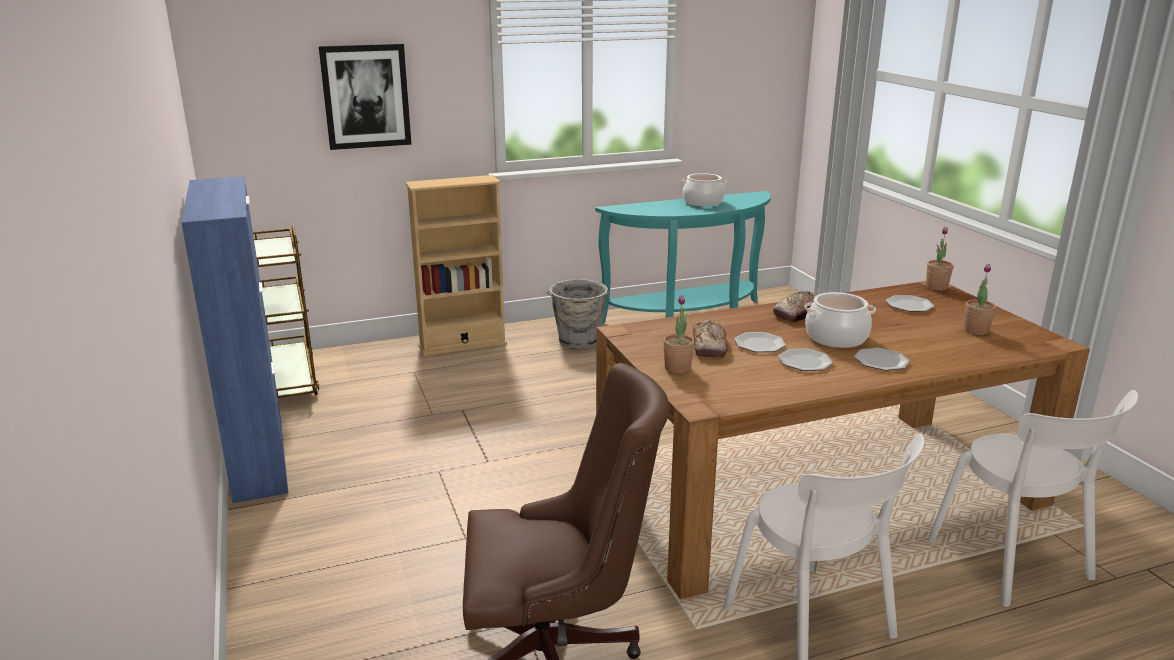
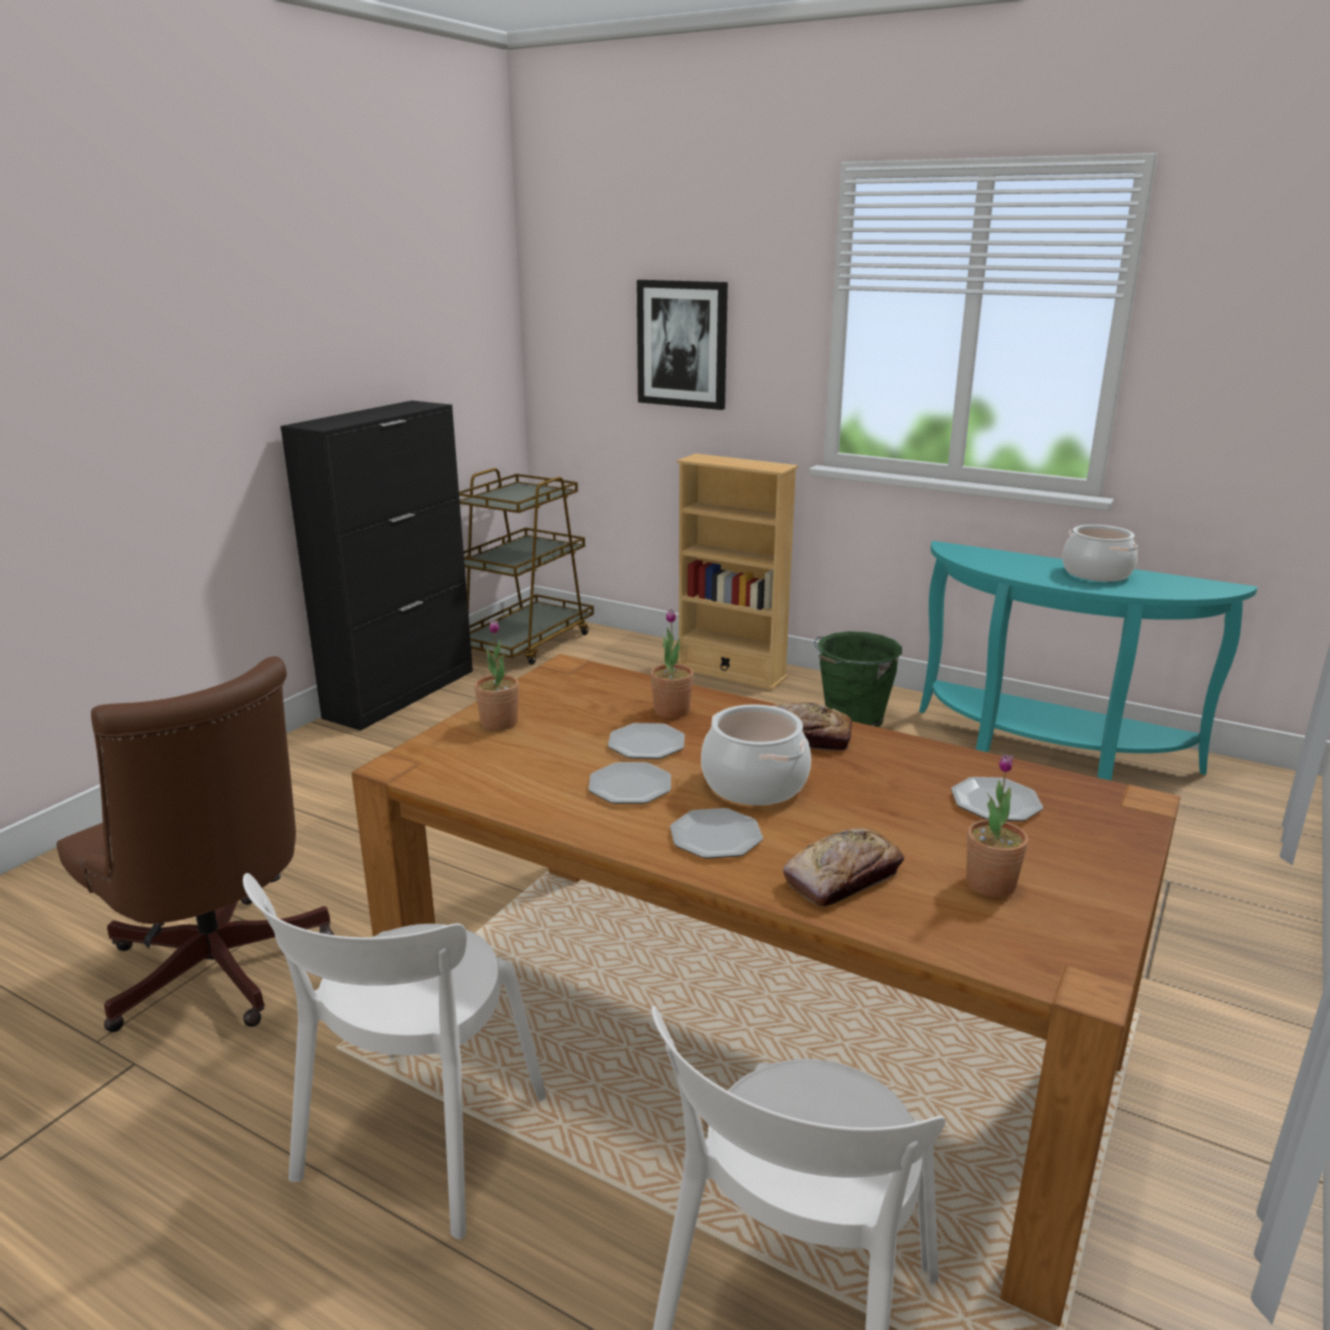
camera: 50 degrees right, 0 degrees up
blue cabinet [181,176,288,503] -> black cabinet [280,401,473,731]
grey bucket [547,279,610,349] -> green bucket [814,631,902,727]
bread [693,320,728,358] -> bread moved to [783,828,904,907]
potted plant [926,227,954,291] -> potted plant moved to [650,609,694,718]

